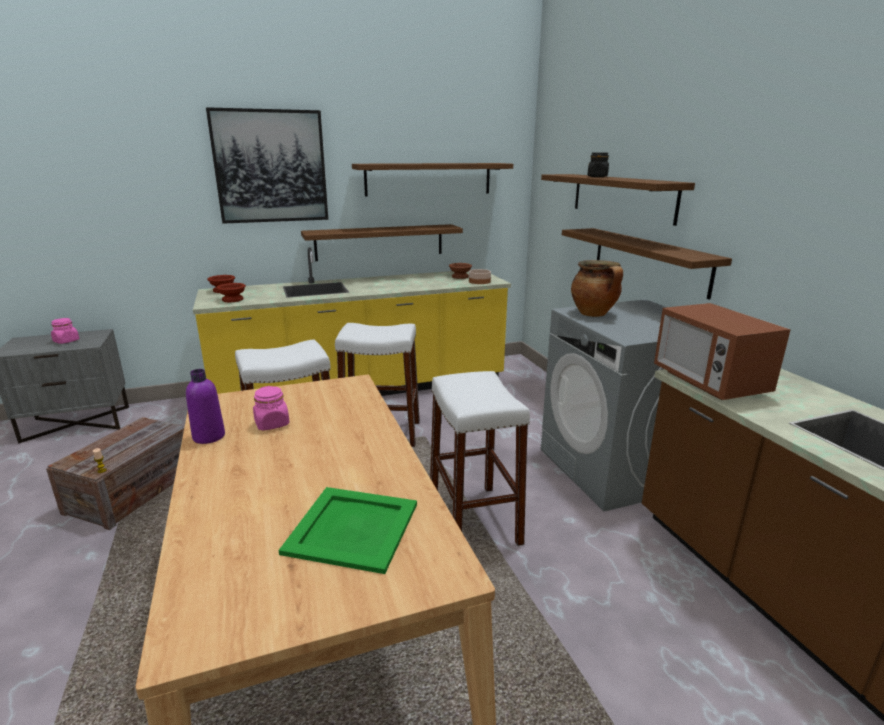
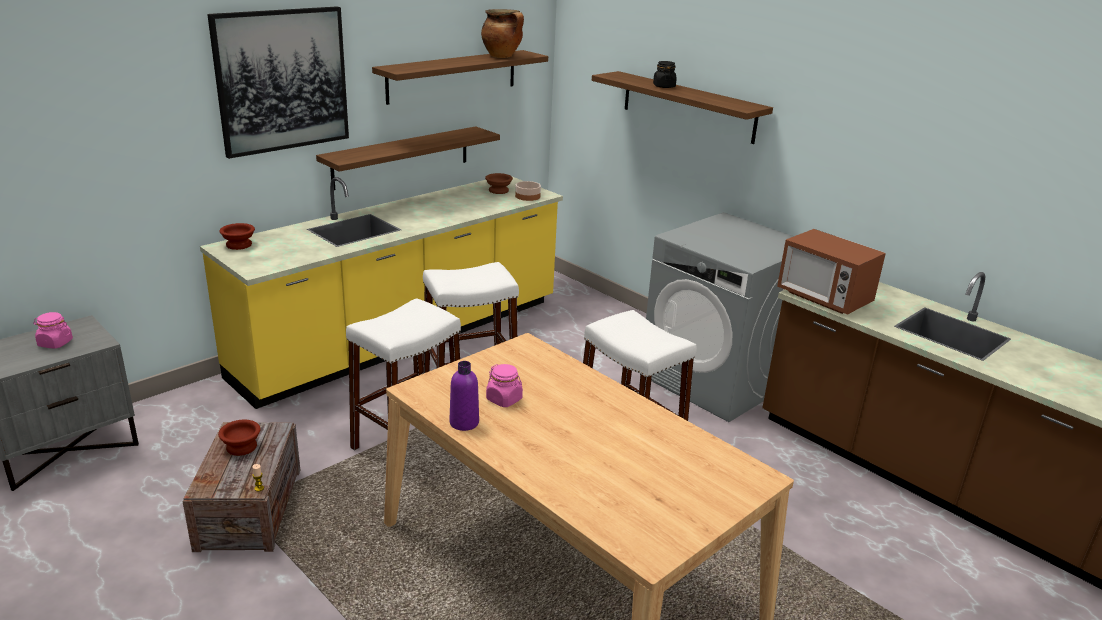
camera: 25 degrees left, 5 degrees up
brown bowl [216,283,246,302] -> brown bowl moved to [218,420,261,456]
green tray [279,487,417,574] -> none
shelf [562,228,732,300] -> none
cooking pot [571,260,623,317] -> cooking pot moved to [481,9,524,58]

